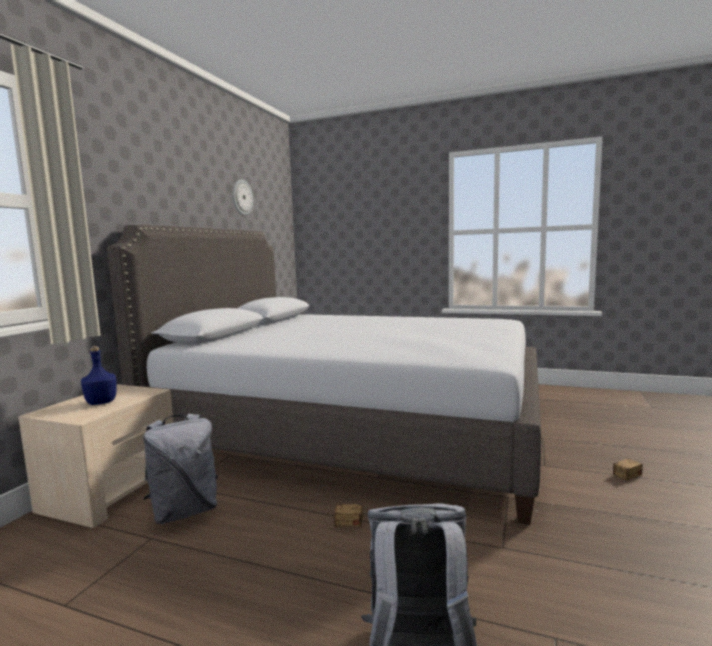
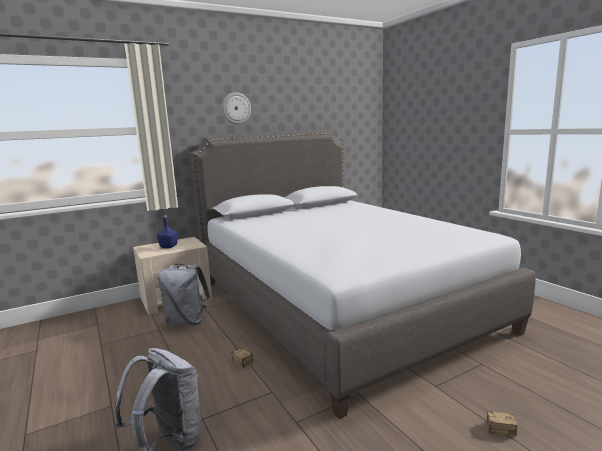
camera: 40 degrees right, 5 degrees up
wall clock [233,180,253,216] -> wall clock moved to [222,92,251,124]

